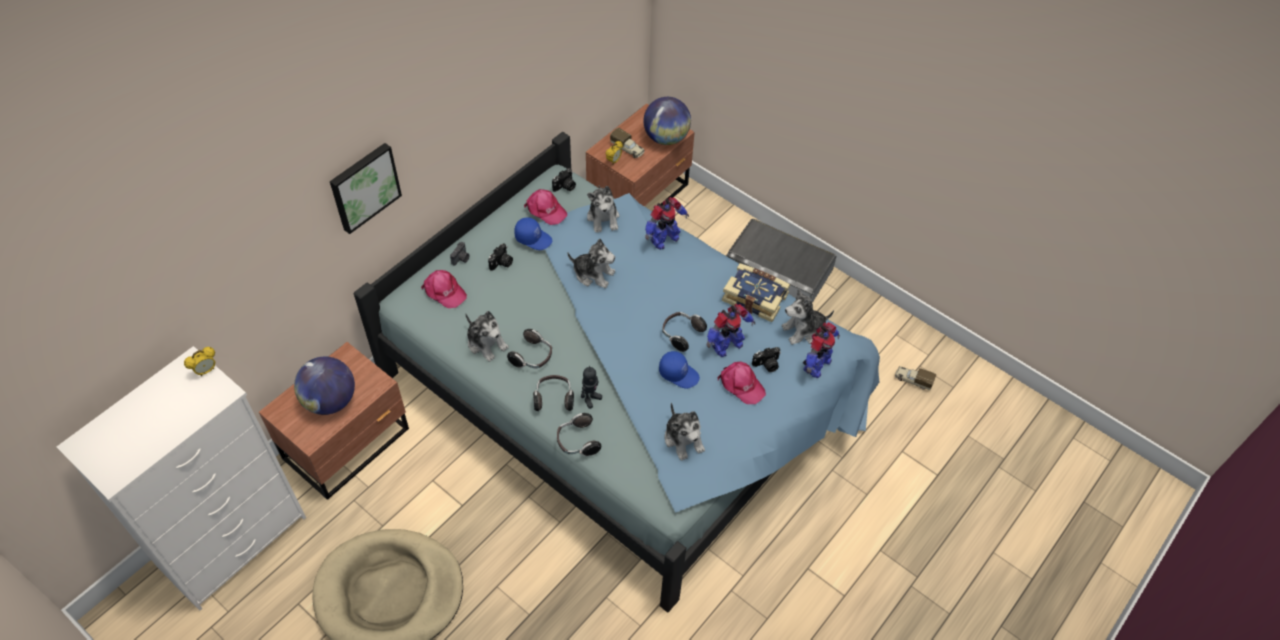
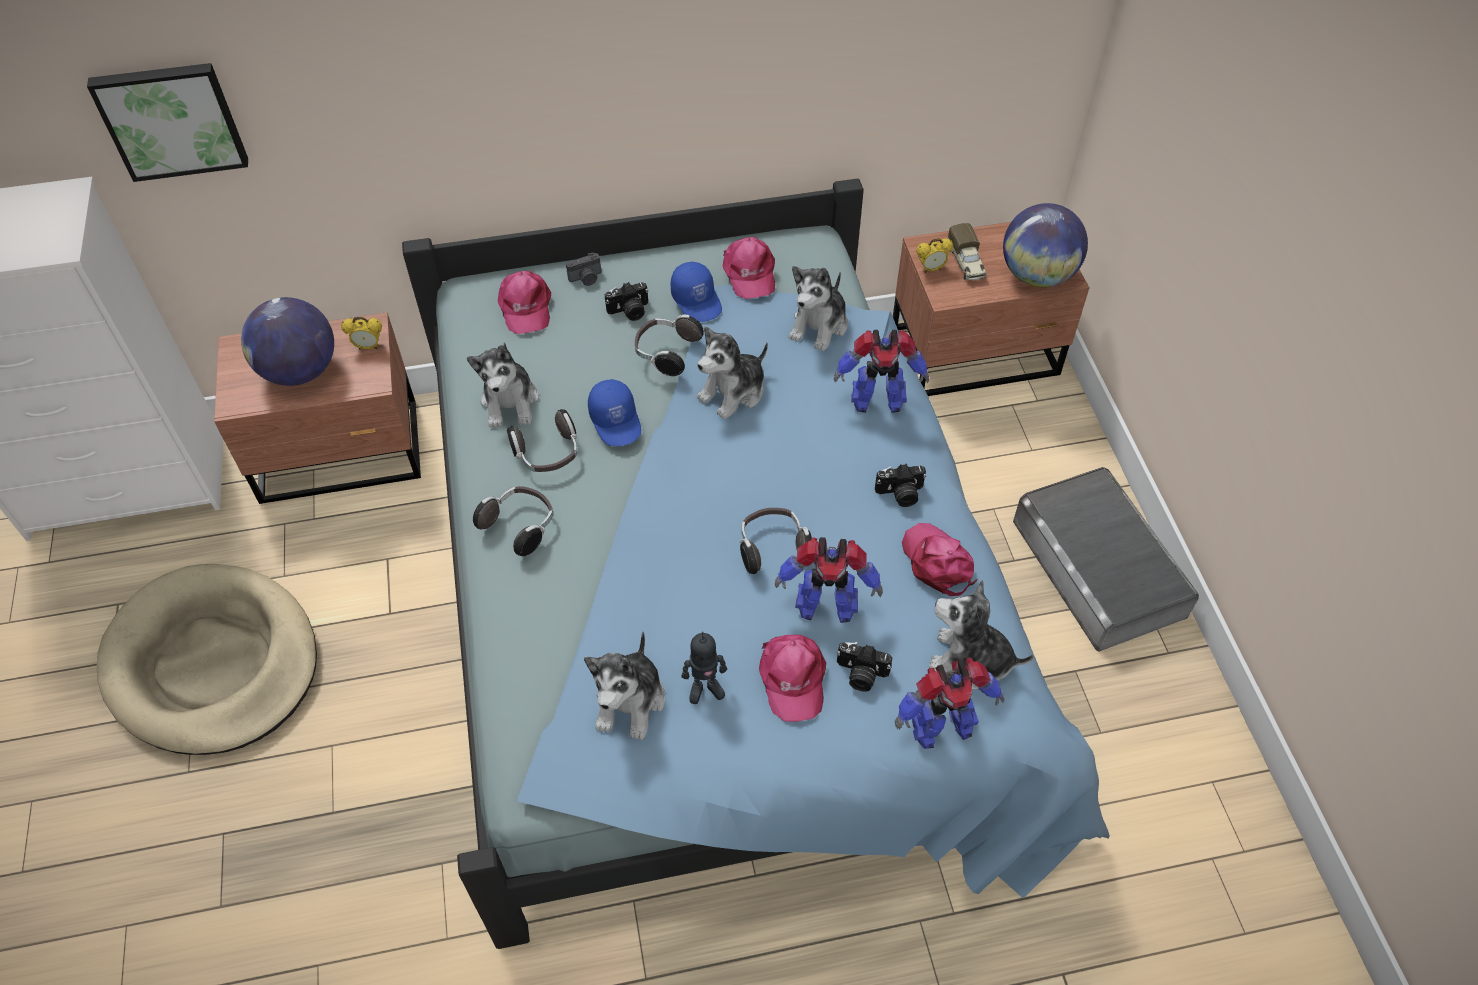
camera: 40 degrees right, 0 degrees up
alarm clock [184,347,215,376] -> alarm clock moved to [341,317,382,350]
picture [330,143,402,234] -> picture moved to [87,63,248,182]
camera [552,168,576,192] -> camera moved to [875,464,926,507]
headphones [557,413,601,456] -> headphones moved to [635,315,704,376]
plush toy [567,238,615,288] -> plush toy turned 75 degrees clockwise [697,327,768,420]
toy robot [581,365,602,409] -> toy robot moved to [682,631,727,704]
blue cap [659,351,700,389] -> blue cap moved to [588,379,641,446]
book [722,263,790,322] -> pink cap [902,523,978,596]
toy truck [895,366,937,390] -> none

